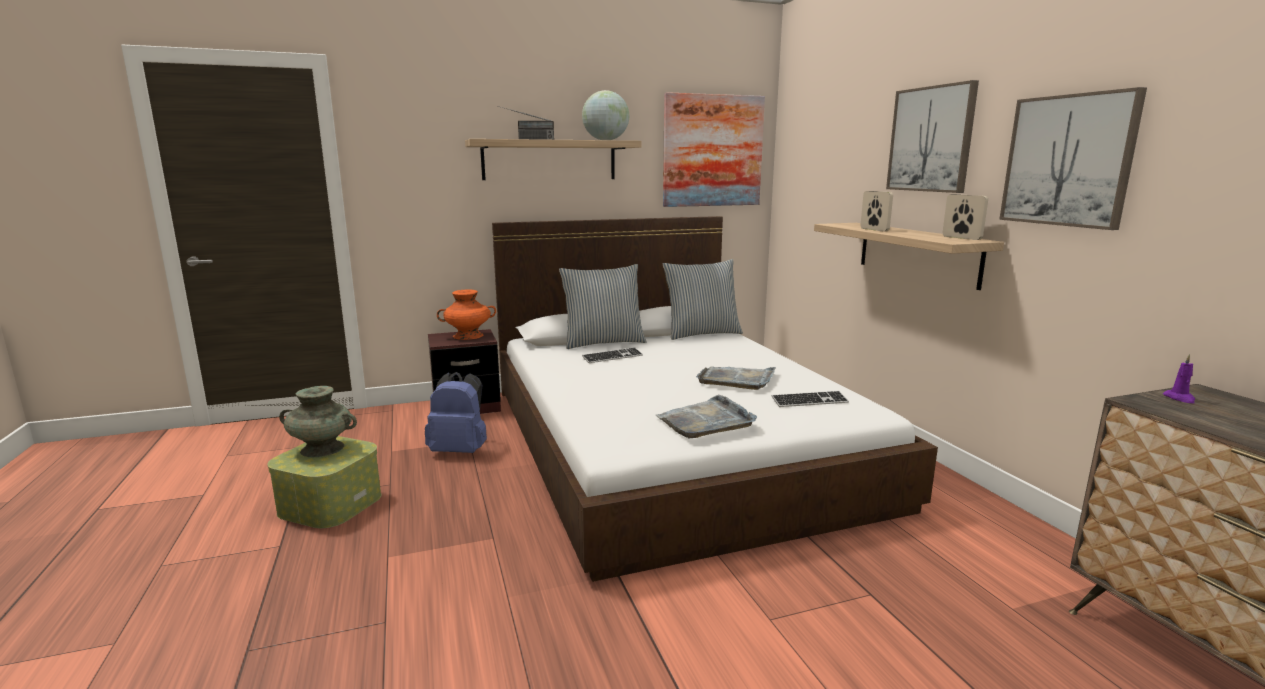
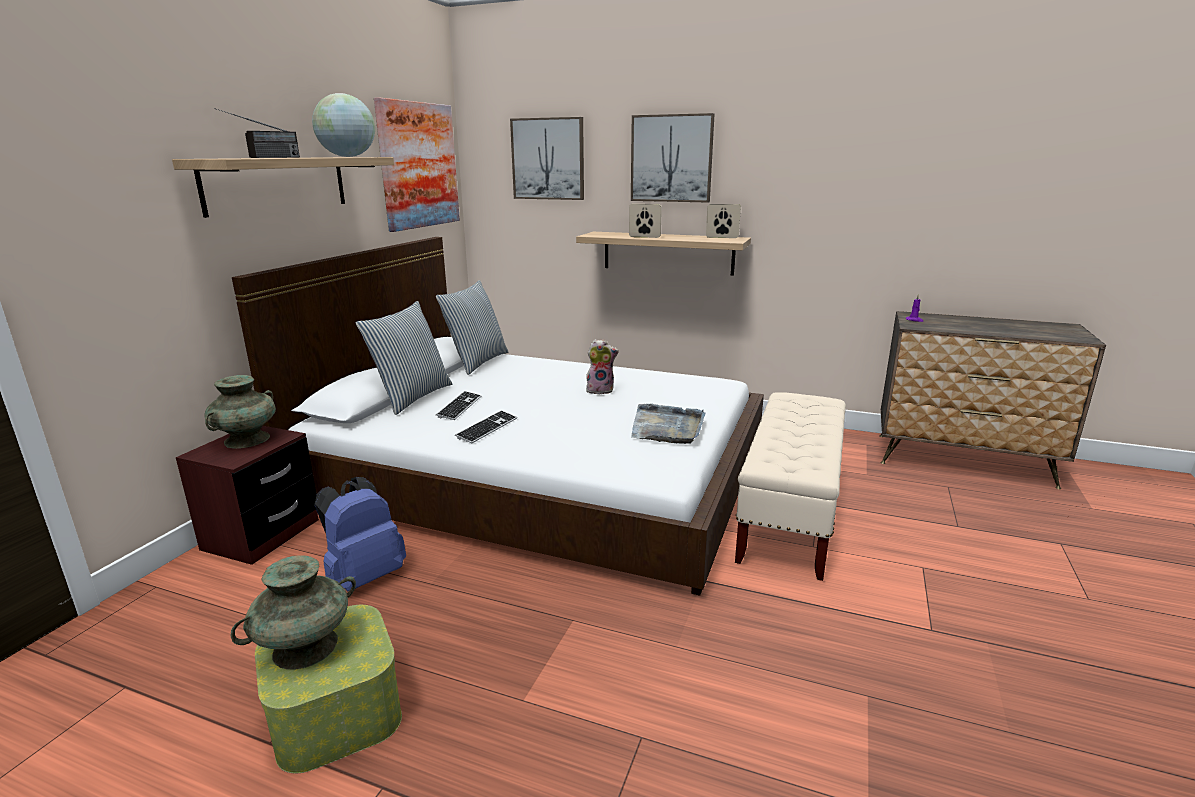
camera: 50 degrees left, 5 degrees up
orange vase [437,289,496,340] -> turquoise vase [205,375,276,449]
grey tray [696,366,776,390] -> plush toy [586,339,619,394]
keyboard [772,391,849,407] -> keyboard moved to [455,410,517,444]
picture [999,87,1147,230] -> picture moved to [510,117,584,200]
none -> beige bench [735,392,846,581]

